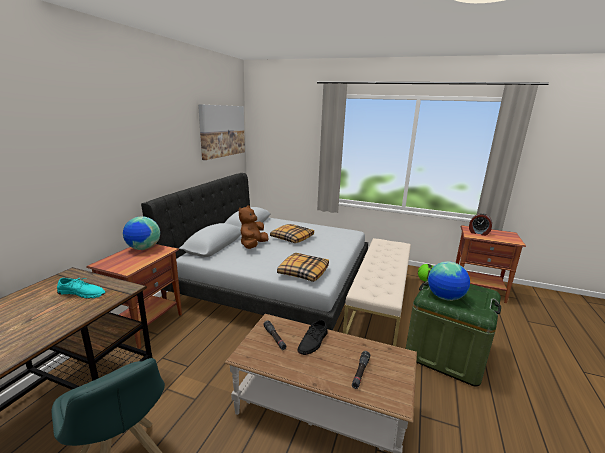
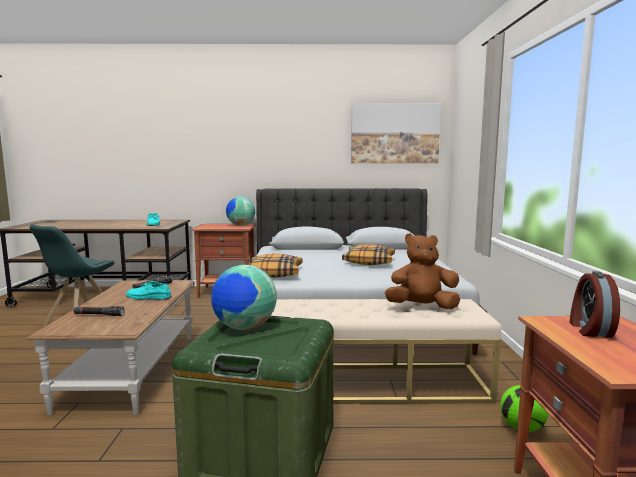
camera: 70 degrees right, 10 degrees down
brown plush toy [239,206,269,249] -> brown plush toy moved to [385,233,460,309]
black shoe [297,320,328,355] -> turquoise shoe [126,281,171,300]

